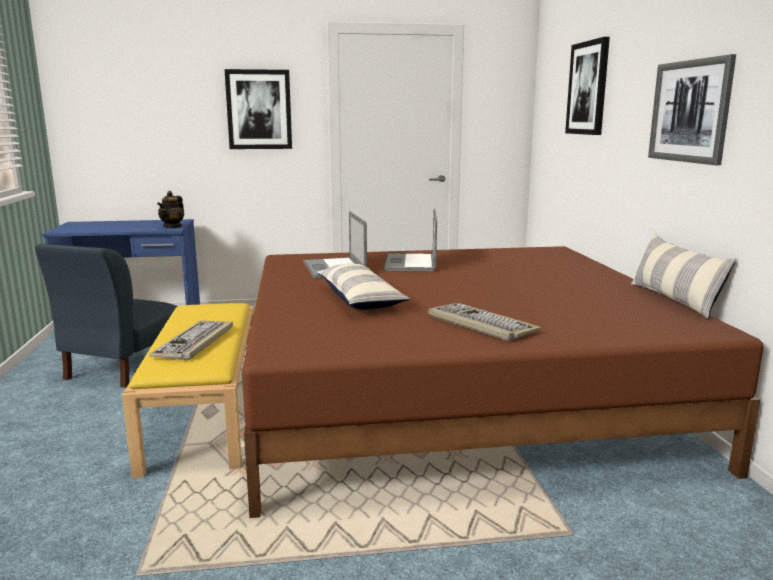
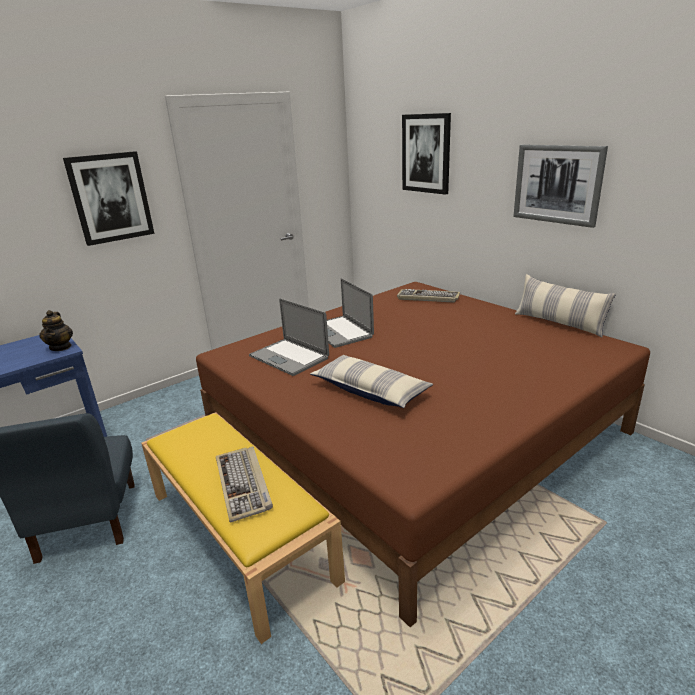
camera: 30 degrees left, 10 degrees up
keyboard [428,303,541,341] -> keyboard moved to [397,289,460,303]

